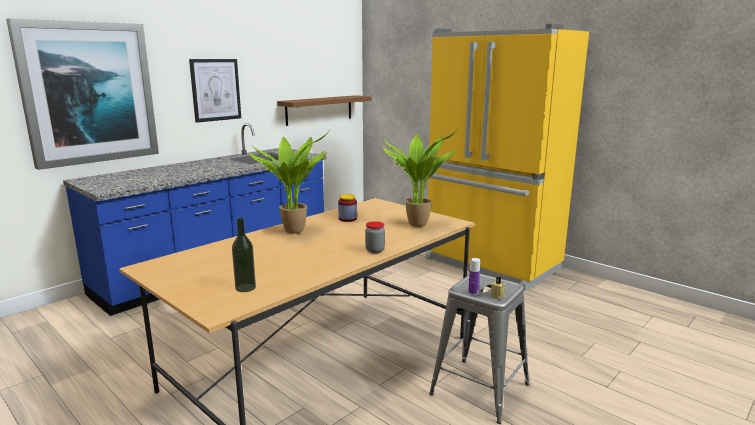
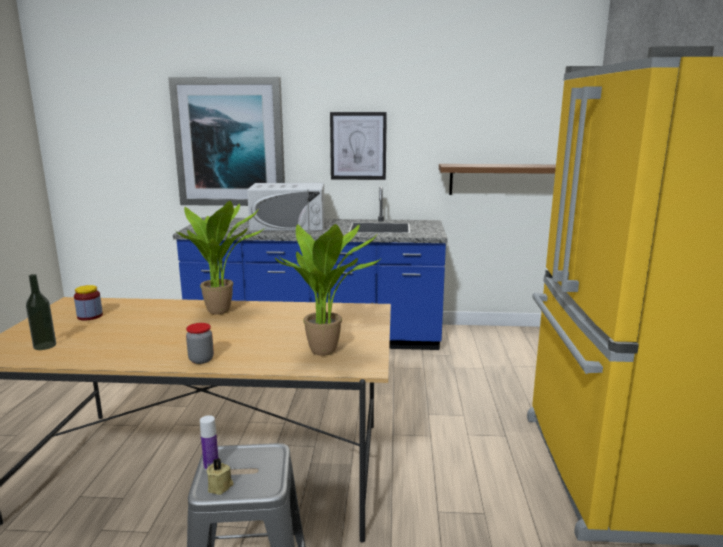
camera: 50 degrees right, 0 degrees up
jar [338,194,357,222] -> jar moved to [74,285,103,320]
none -> white microwave [247,183,325,231]

